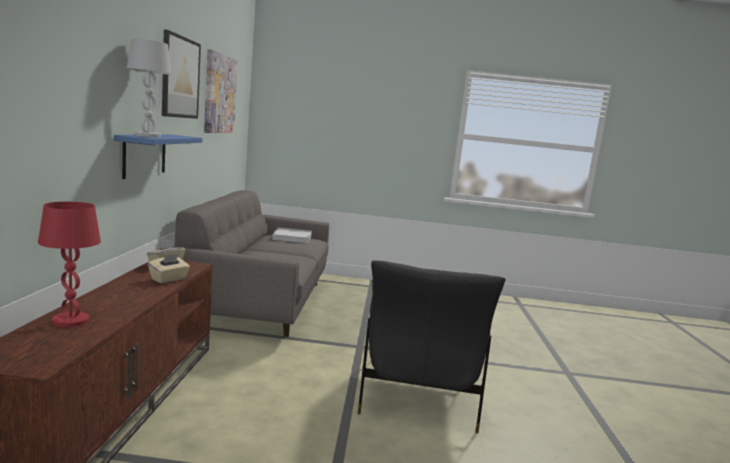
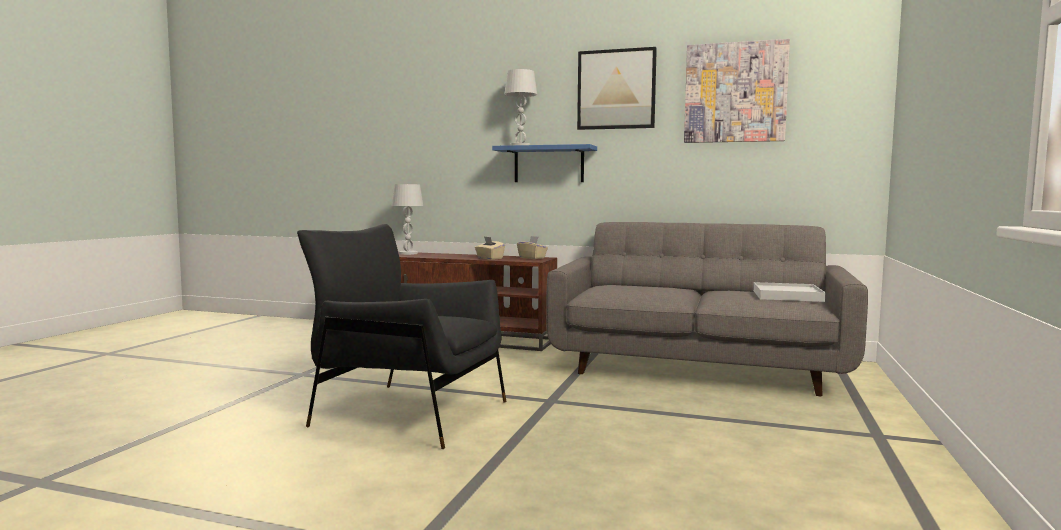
camera: 105 degrees right, 5 degrees down
red table lamp [38,202,101,327] -> white table lamp [392,184,423,255]

